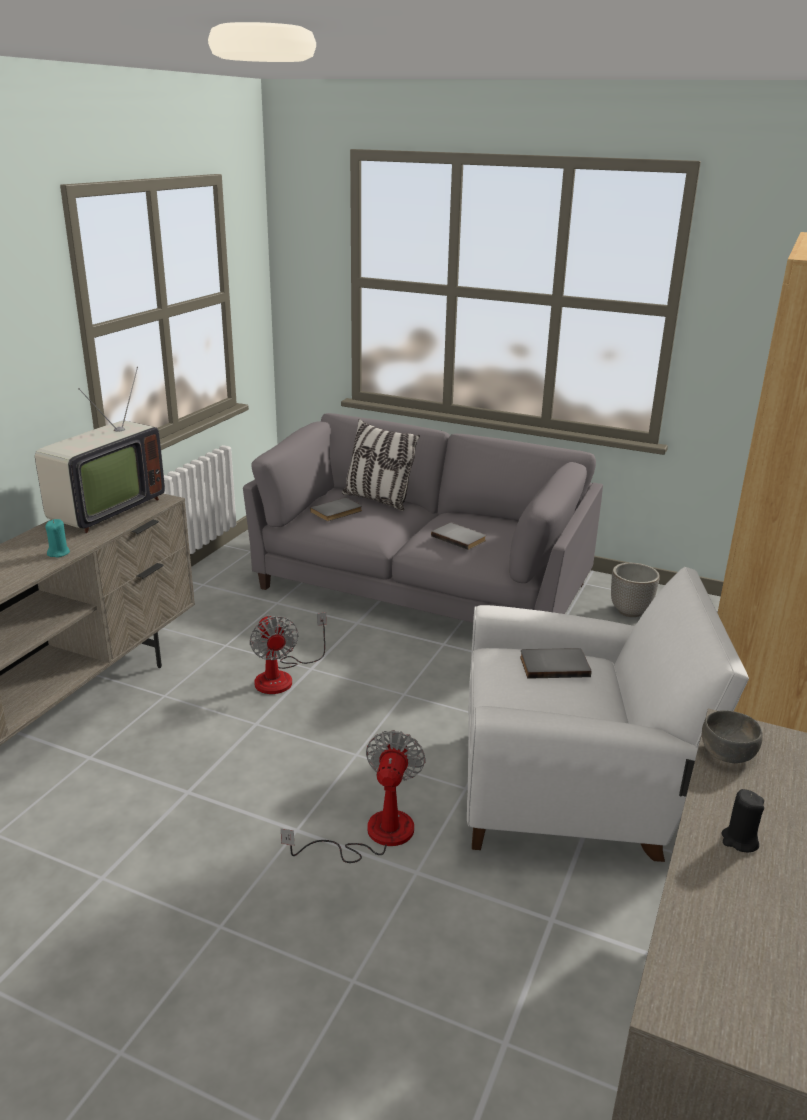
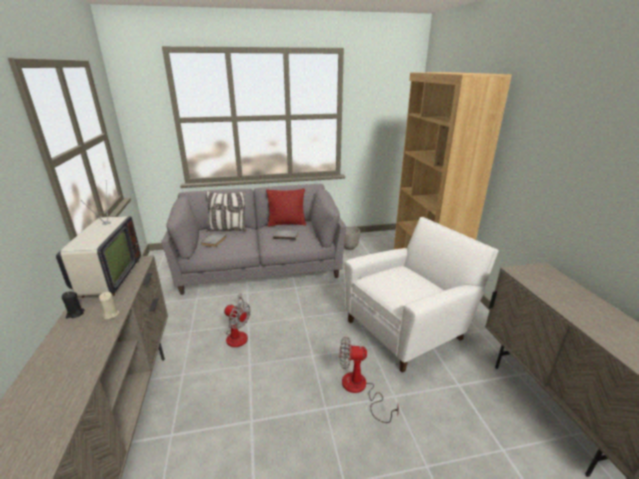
camera: 35 degrees left, 0 degrees up
turquoise candle [45,519,70,558] -> beige candle [99,292,119,320]
fan [281,730,426,863] -> fan turned 60 degrees counterclockwise [340,336,399,423]
grey book [520,648,592,679] -> none
grey bowl [702,710,763,763] -> none
black candle [721,789,764,852] -> black candle moved to [62,291,84,318]
none -> red pillow [266,188,306,227]

